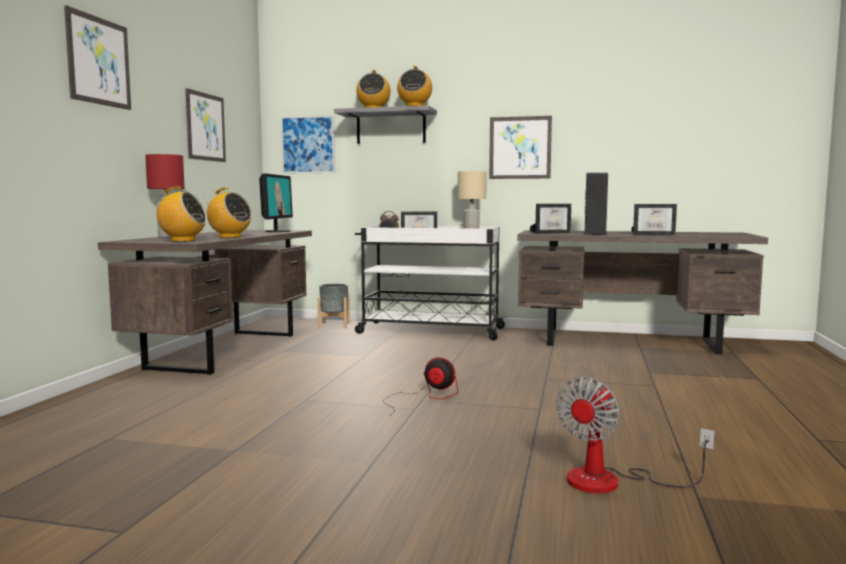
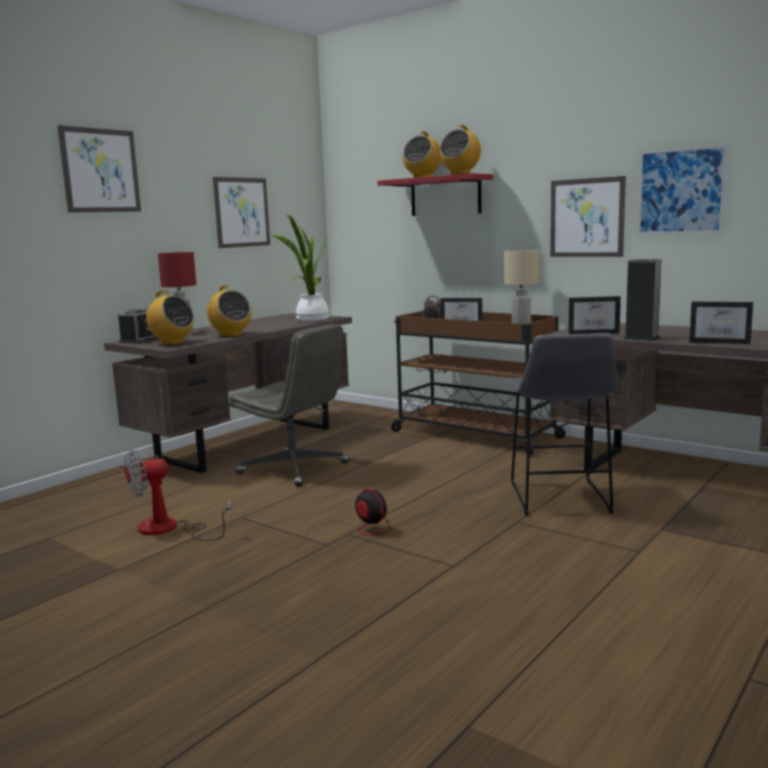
camera: 25 degrees right, 5 degrees up
monitor [259,174,293,232] -> potted plant [272,215,332,321]
picture [281,115,335,174] -> picture moved to [637,144,728,235]
grey planter [318,284,350,328] -> none
grey shelf [334,105,437,144] -> red shelf [377,173,493,216]
white cart [355,225,505,341] -> brown cart [391,311,568,456]
fan [556,376,715,493] -> fan moved to [124,450,232,541]
none -> alarm clock [118,310,157,344]
none -> grey office chair [229,324,349,486]
none -> grey stool [510,333,617,516]

